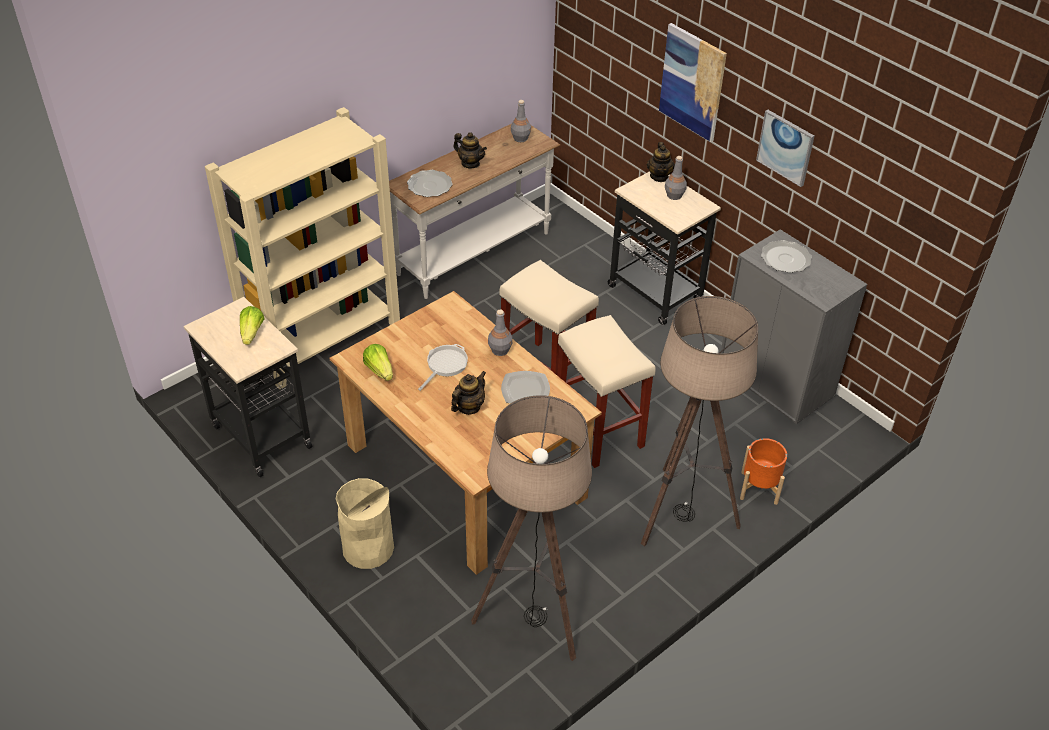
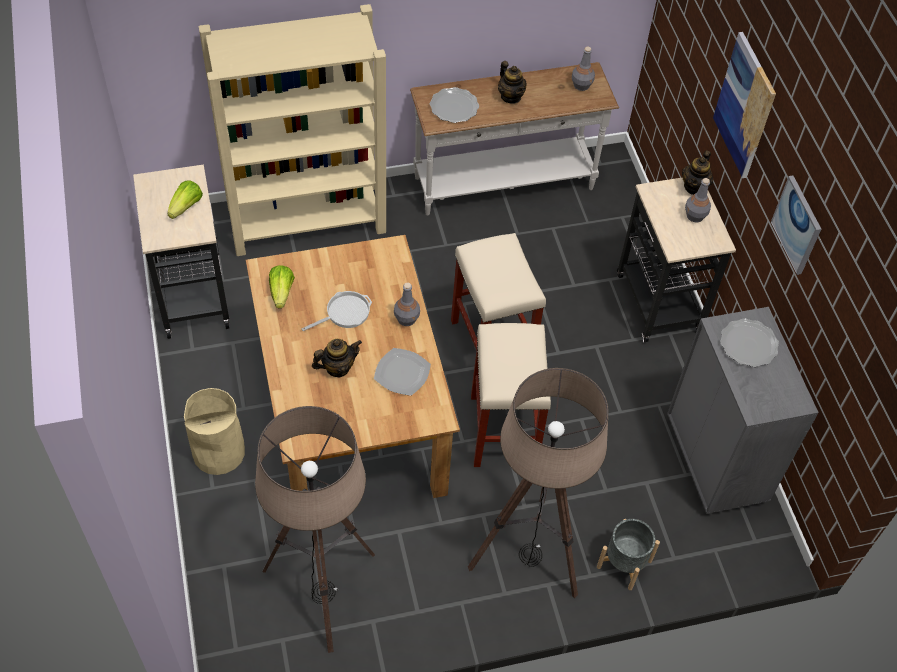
camera: 25 degrees right, 10 degrees up
orange planter [740,438,787,505] -> grey planter [597,519,660,590]

